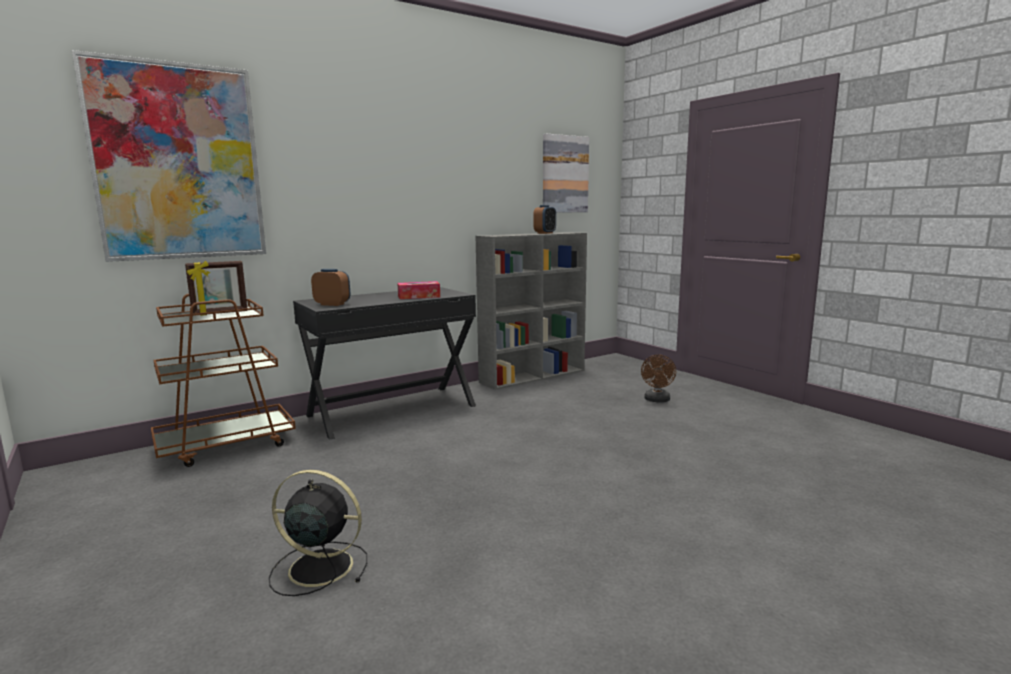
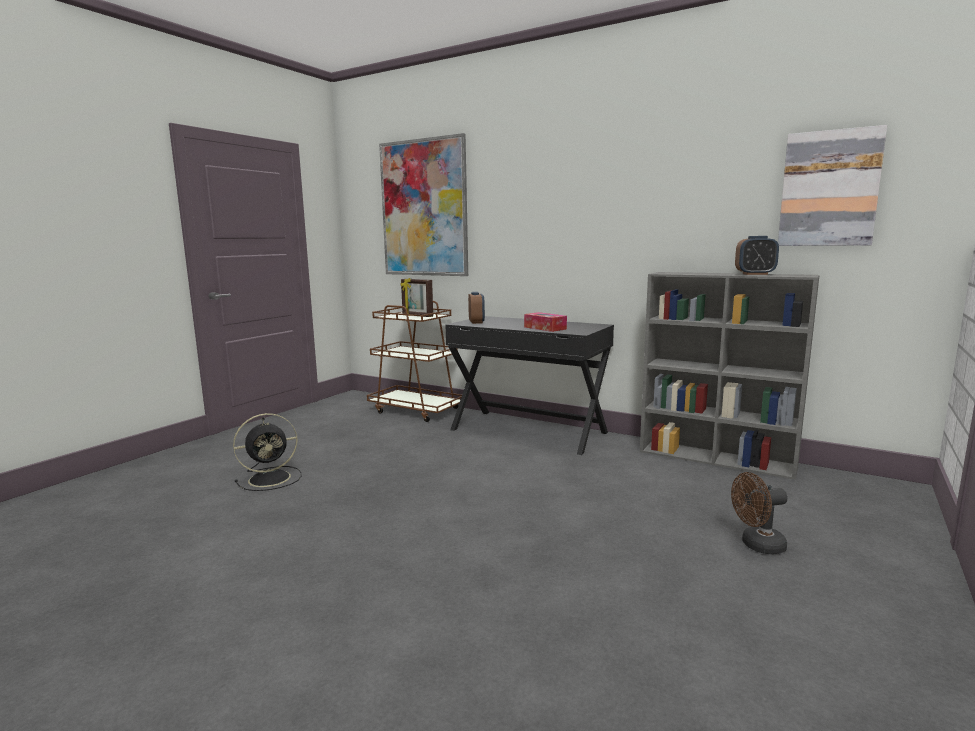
camera: 65 degrees right, 0 degrees up
black fan [269,470,367,596] -> black fan turned 75 degrees clockwise [233,413,301,491]

